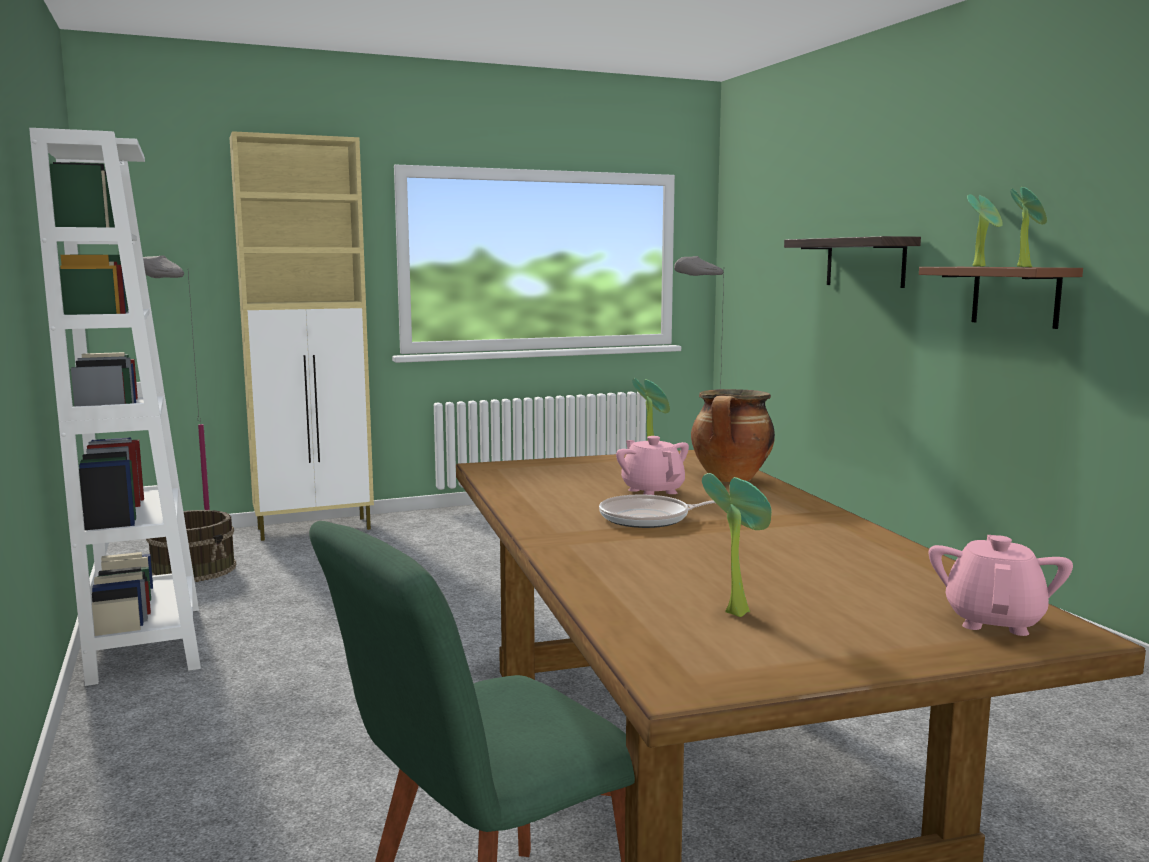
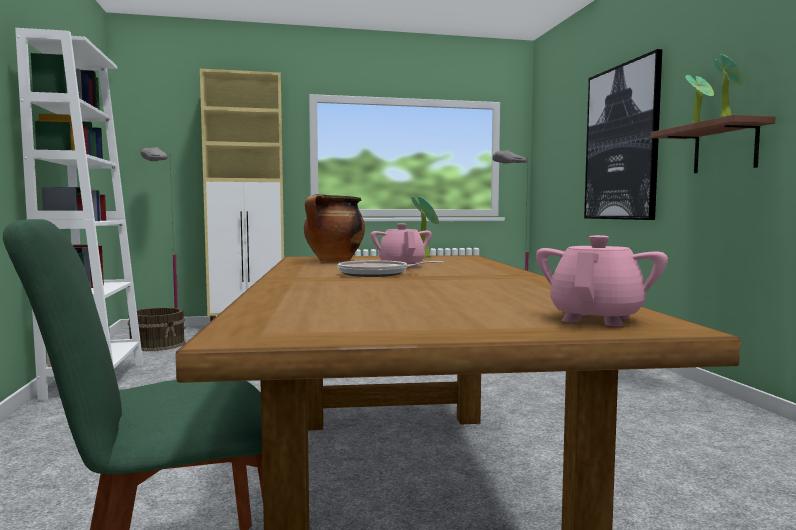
camera: 10 degrees right, 5 degrees down
cooking pot [691,389,775,482] -> cooking pot moved to [304,194,365,262]
potted plant [702,473,772,617] -> none
shelf [784,236,921,288] -> picture [584,49,662,220]

